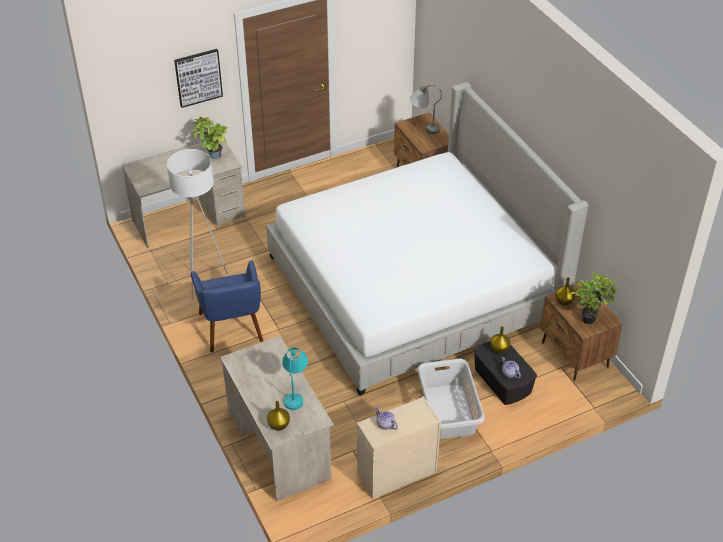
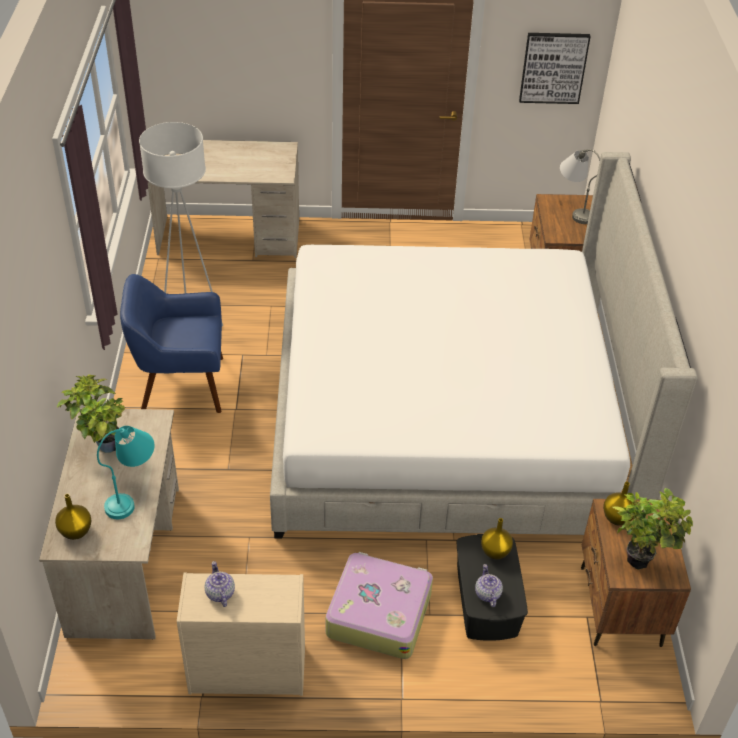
camera: 25 degrees right, 0 degrees up
picture [174,49,223,108] -> picture moved to [519,33,591,104]
potted plant [190,116,228,159] -> potted plant moved to [57,374,125,453]
blue armchair [191,260,263,352] -> blue armchair turned 75 degrees clockwise [120,274,223,413]
grey laundry basket [417,358,485,439] -> suitcase [326,552,433,659]

